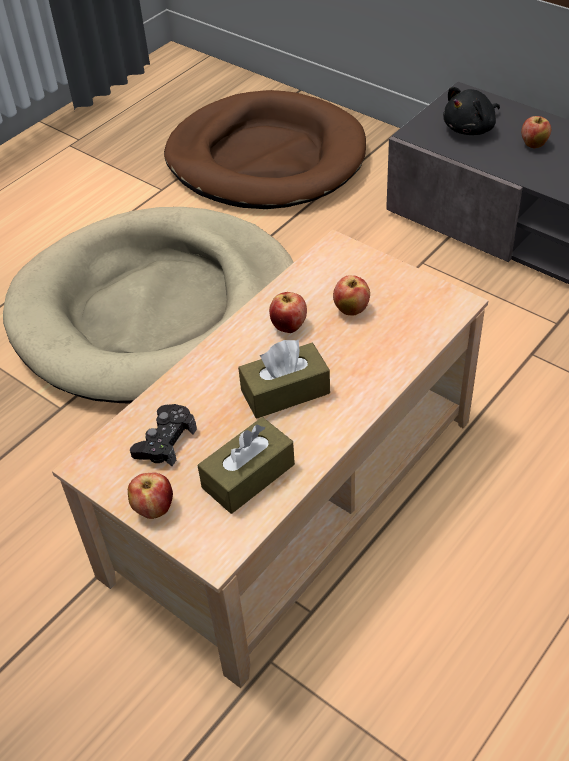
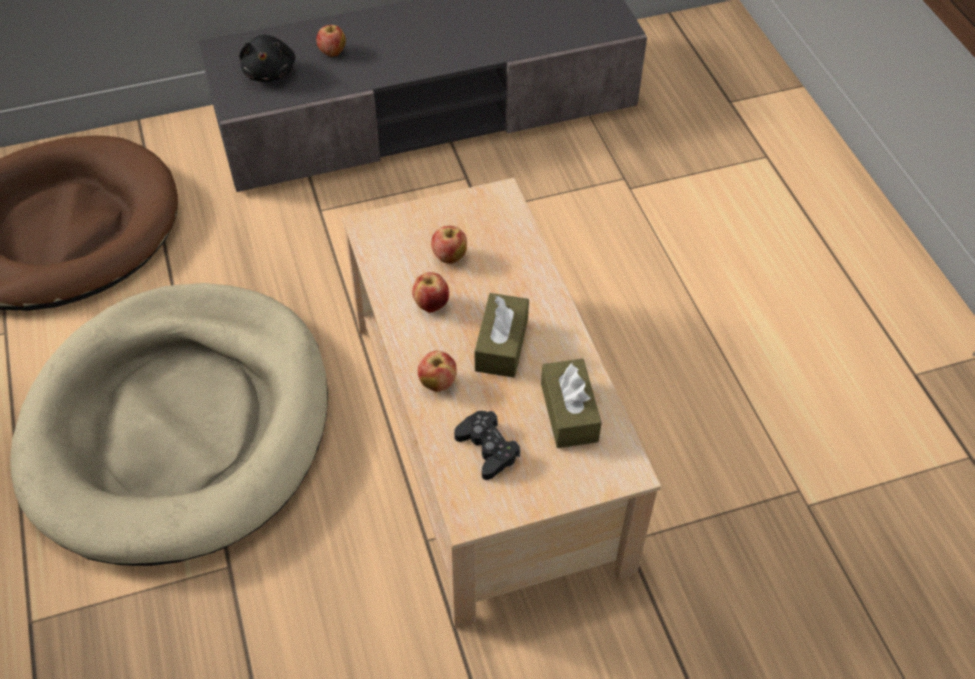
camera: 60 degrees left, 5 degrees up
apple [128,472,173,519] -> apple moved to [417,351,457,392]

